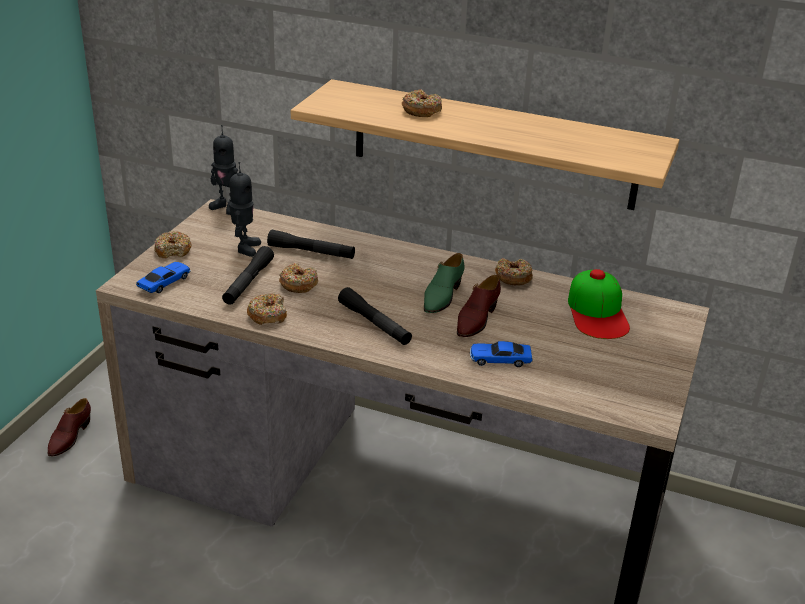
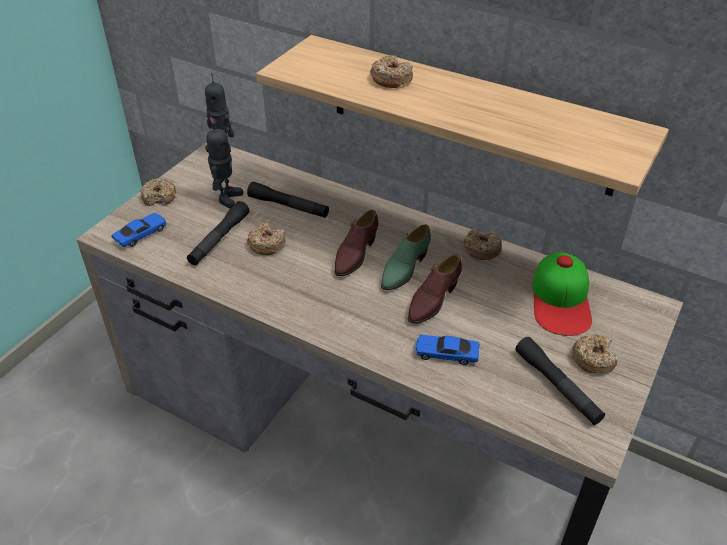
camera: 10 degrees right, 10 degrees up
brown shoe [47,398,91,456] -> brown shoe moved to [335,210,378,276]
donut [247,294,287,325] -> donut moved to [572,334,618,373]
black flashlight [338,287,412,345] -> black flashlight moved to [515,337,605,425]

